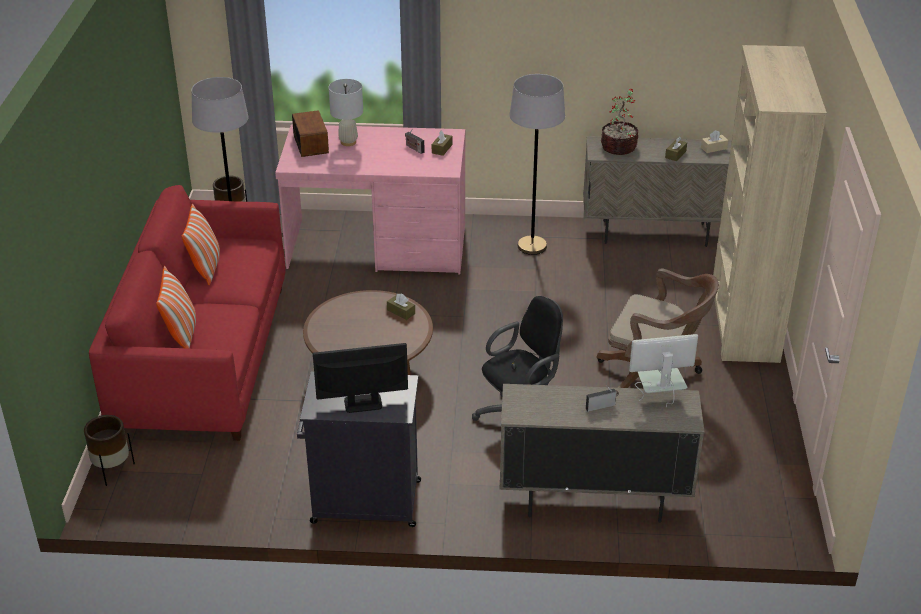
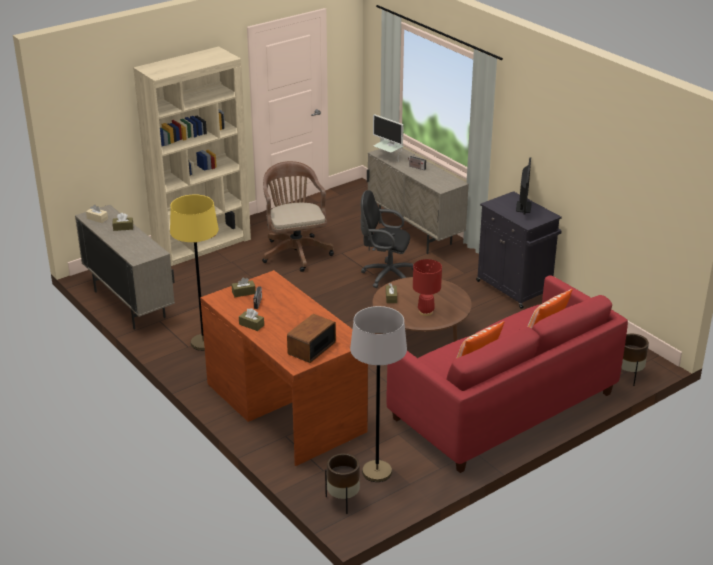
camera: 130 degrees left, 5 degrees down
pink desk [275,124,466,275] -> brown desk [200,270,368,466]
monitor [313,343,408,413] -> monitor turned 120 degrees counterclockwise [516,157,532,215]
white table lamp [329,79,363,146] -> none
grey floor lamp [510,74,565,255] -> yellow floor lamp [170,194,219,351]
potted plant [601,89,638,155] -> none
none -> brown tissue box [239,308,264,331]
none -> red table lamp [413,259,442,316]

